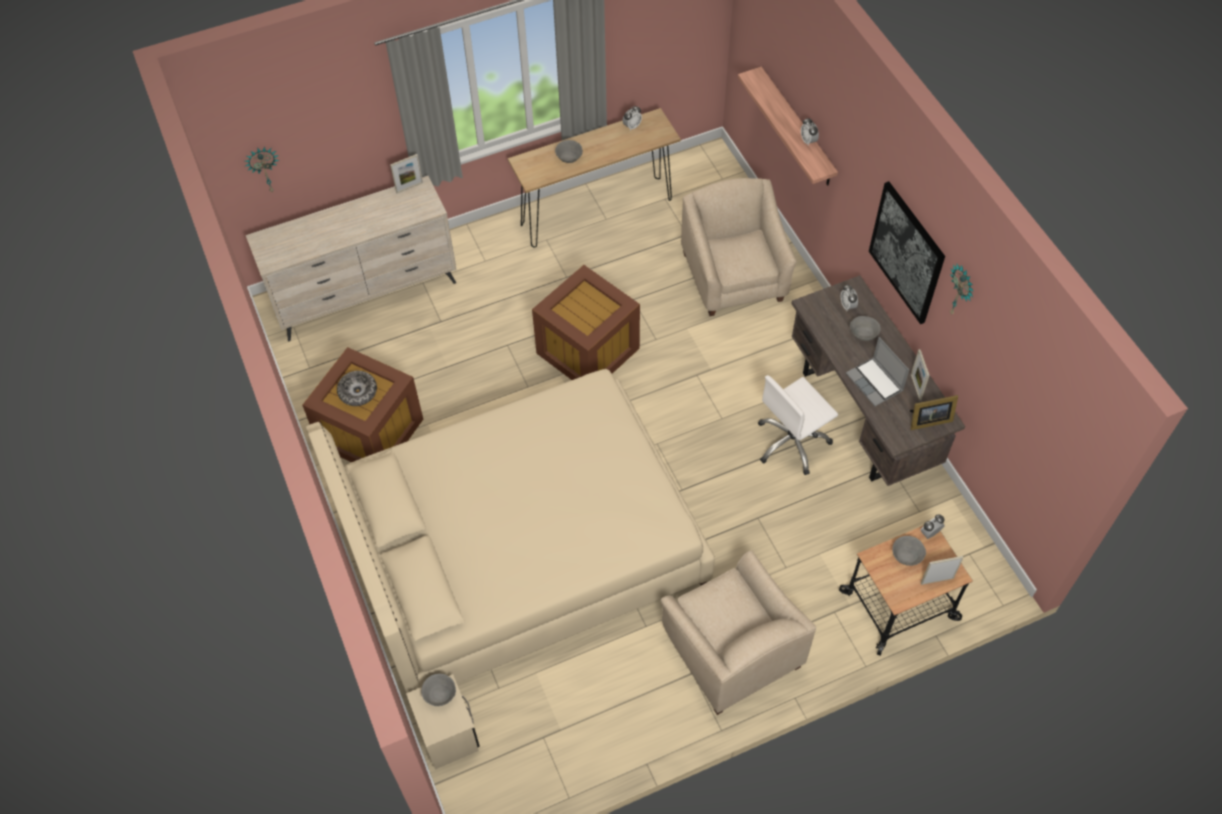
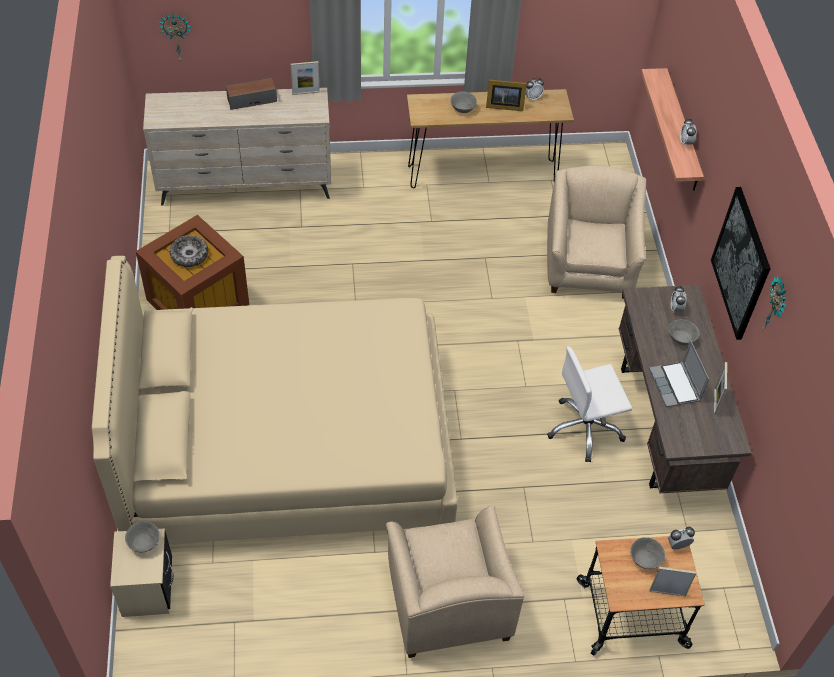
camera: 15 degrees right, 5 degrees down
brown storage box [532,265,640,380] -> none
picture frame [910,395,958,430] -> picture frame moved to [486,80,527,111]
none -> speaker [226,78,277,110]

